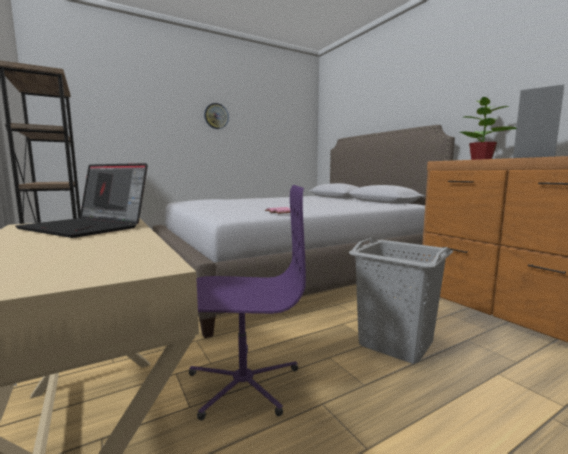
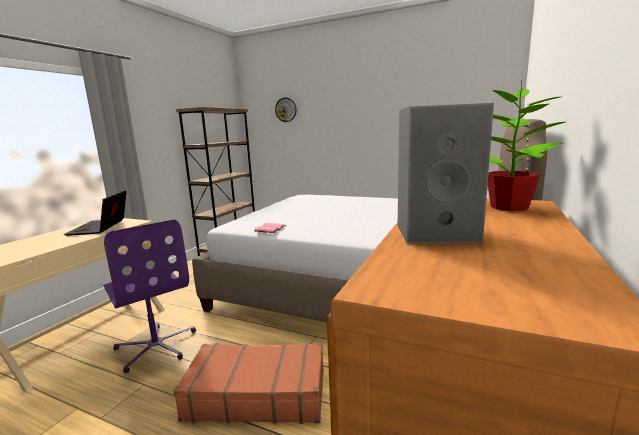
camera: 55 degrees right, 5 degrees up
wall clock [204,103,229,129] -> wall clock moved to [275,97,297,122]
grey laundry basket [349,238,453,364] -> brown suitcase [173,343,324,424]

